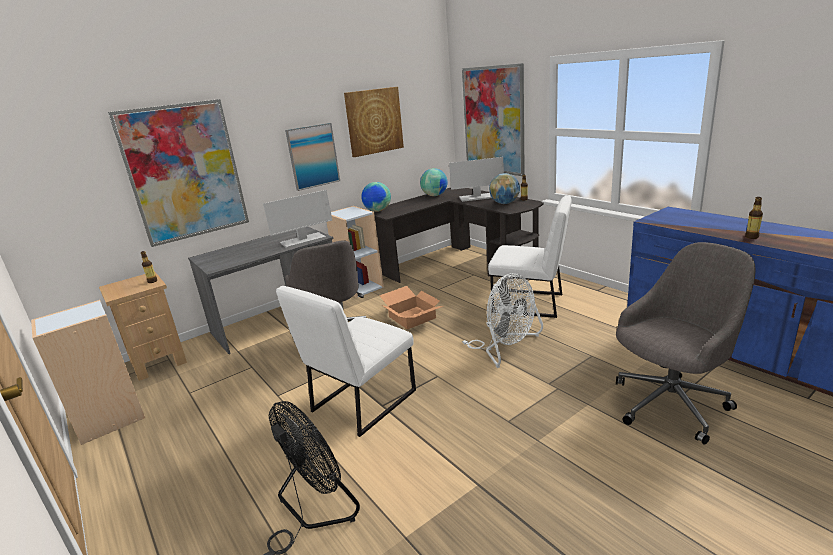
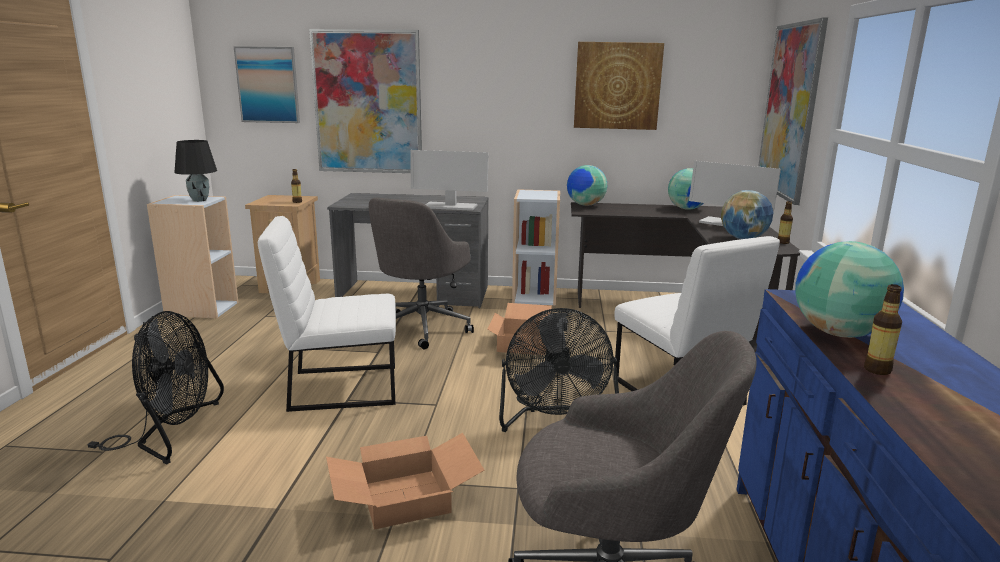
camera: 40 degrees right, 5 degrees down
picture [285,123,340,191] -> picture moved to [234,46,300,123]
white fan [462,273,543,368] -> black fan [499,308,619,432]
none -> black table lamp [174,140,217,202]
none -> cardboard box [326,433,484,529]
none -> globe [795,241,904,338]

